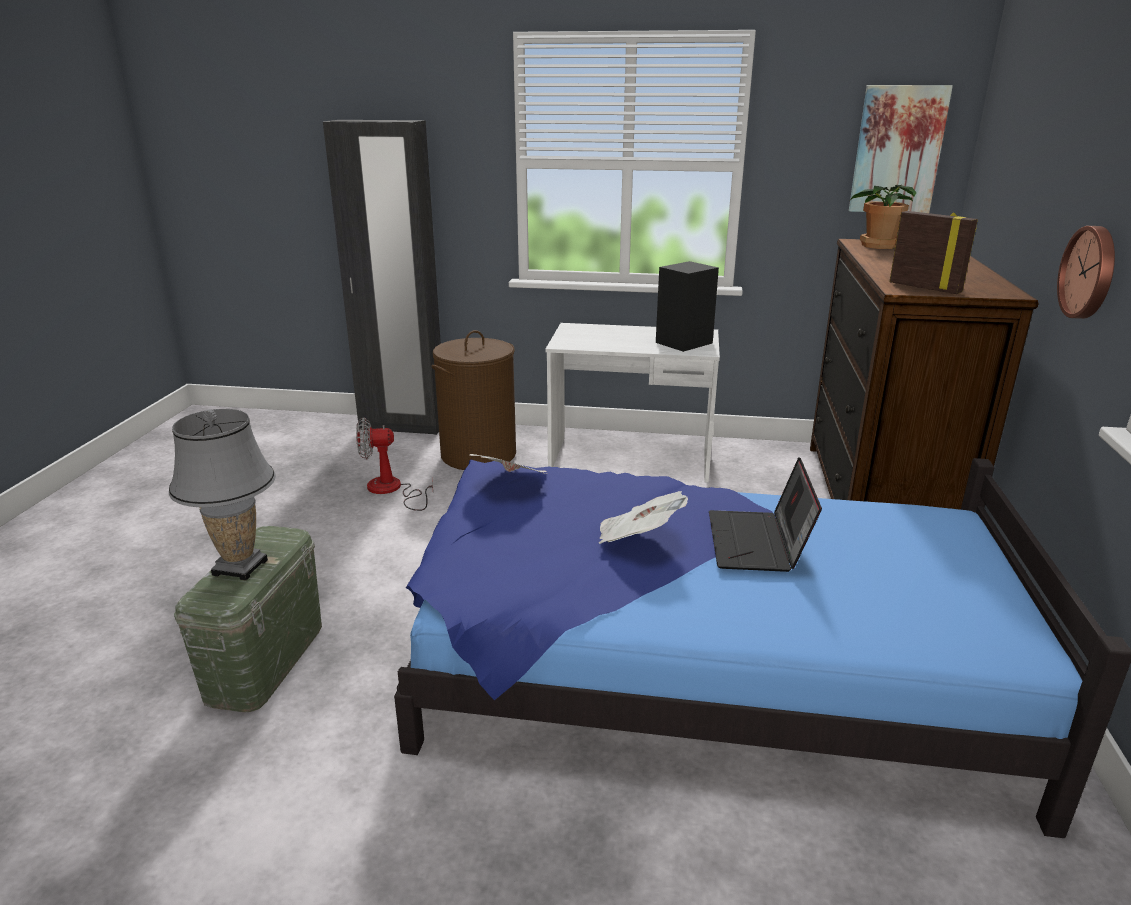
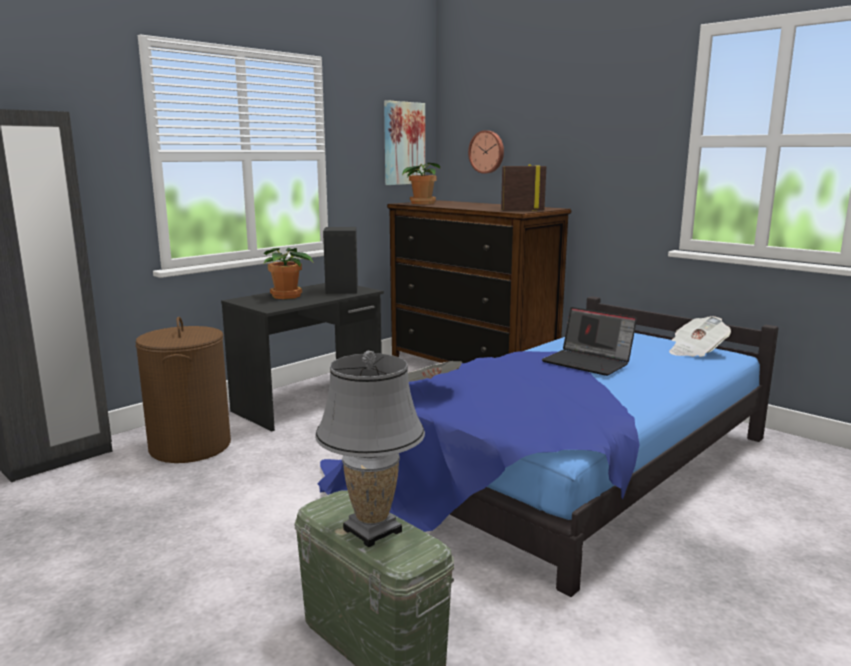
camera: 55 degrees left, 10 degrees down
fan [356,417,433,511] -> none
white desk [545,323,720,482] -> black desk [221,283,384,431]
newspaper [599,491,688,544] -> newspaper moved to [669,316,731,357]
wall clock [1057,226,1115,319] -> wall clock moved to [468,130,504,174]
none -> potted plant [263,248,313,299]

